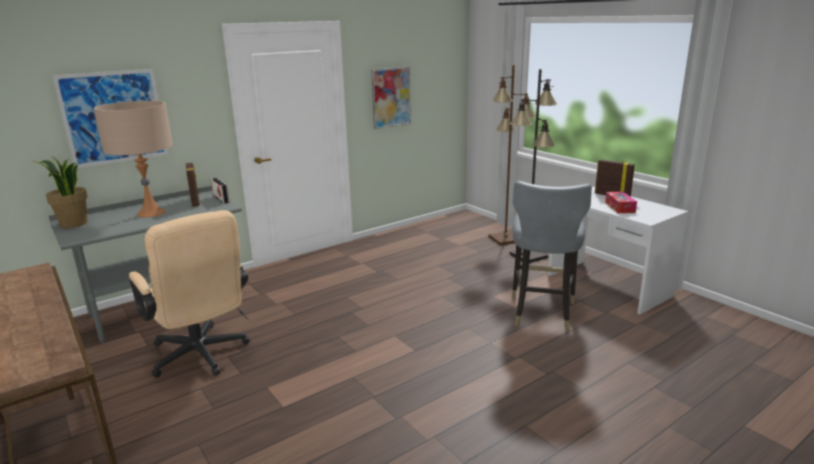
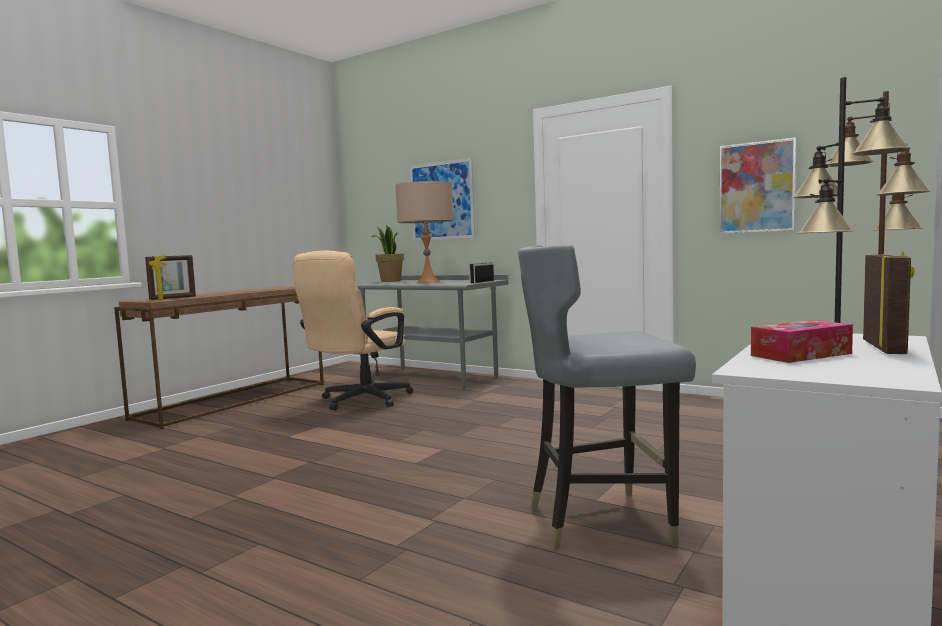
camera: 70 degrees right, 15 degrees down
picture frame [186,163,200,207] -> picture frame moved to [145,254,196,300]

